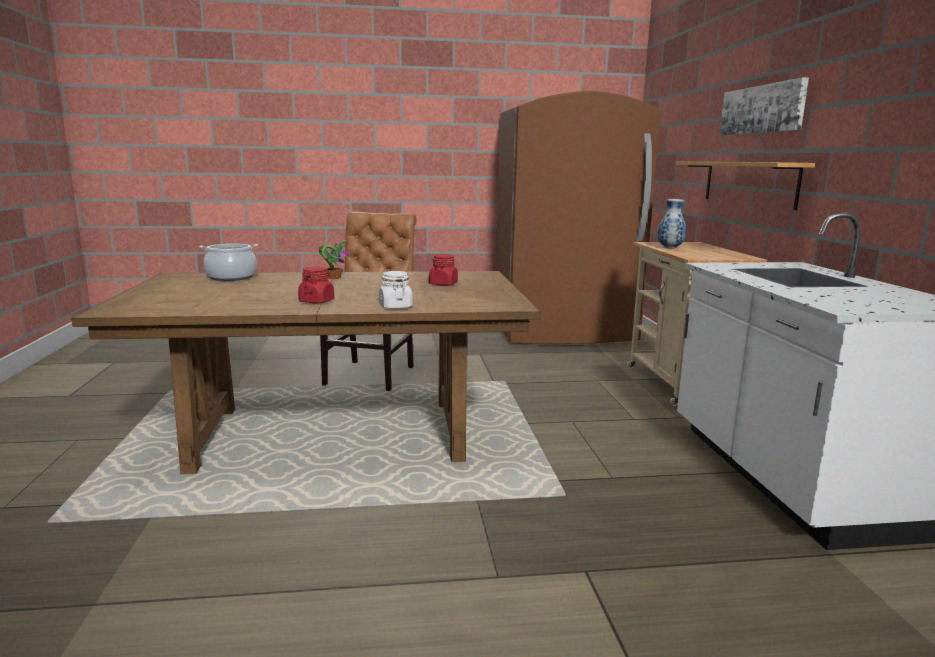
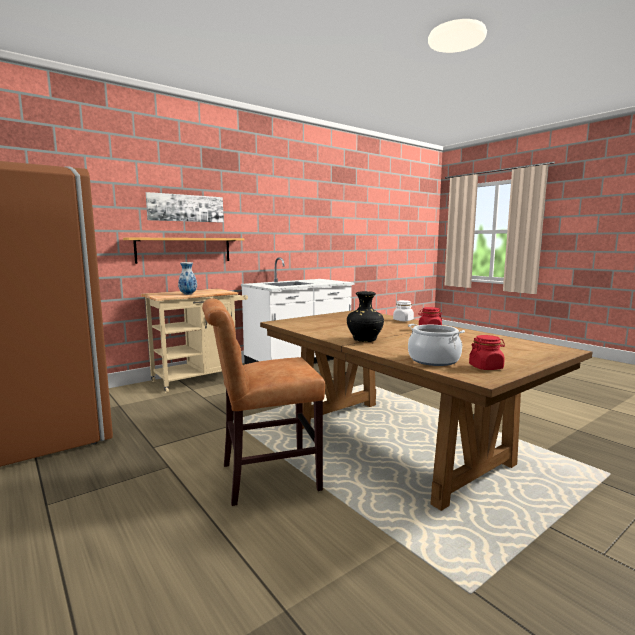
camera: 120 degrees left, 5 degrees down
potted plant [319,240,349,279] -> black vase [347,291,384,342]
red jar [429,254,458,286] -> red jar moved to [469,335,505,370]

